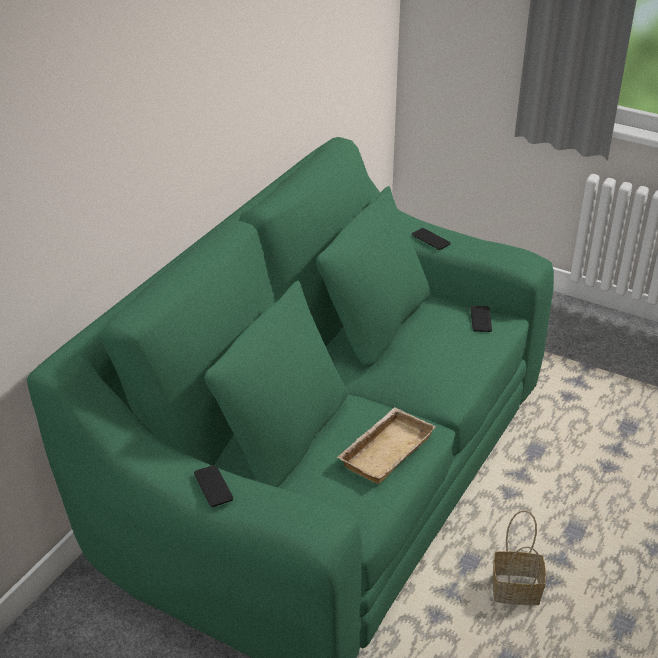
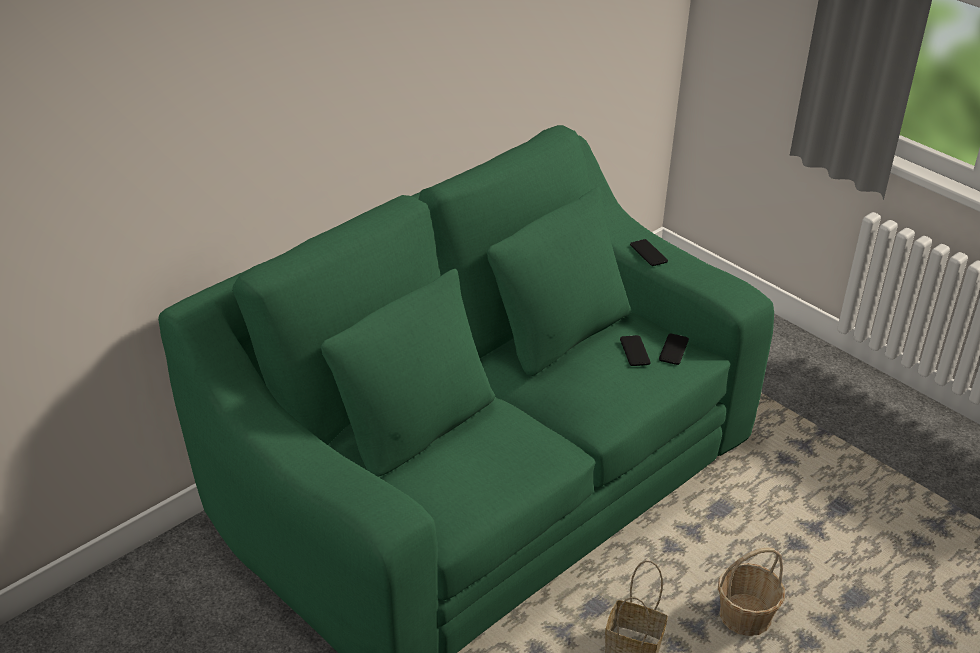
camera: 15 degrees right, 0 degrees up
phone [194,465,233,507] -> phone moved to [620,335,651,366]
beige tray [337,407,436,484] -> none
none -> basket [718,548,785,636]

